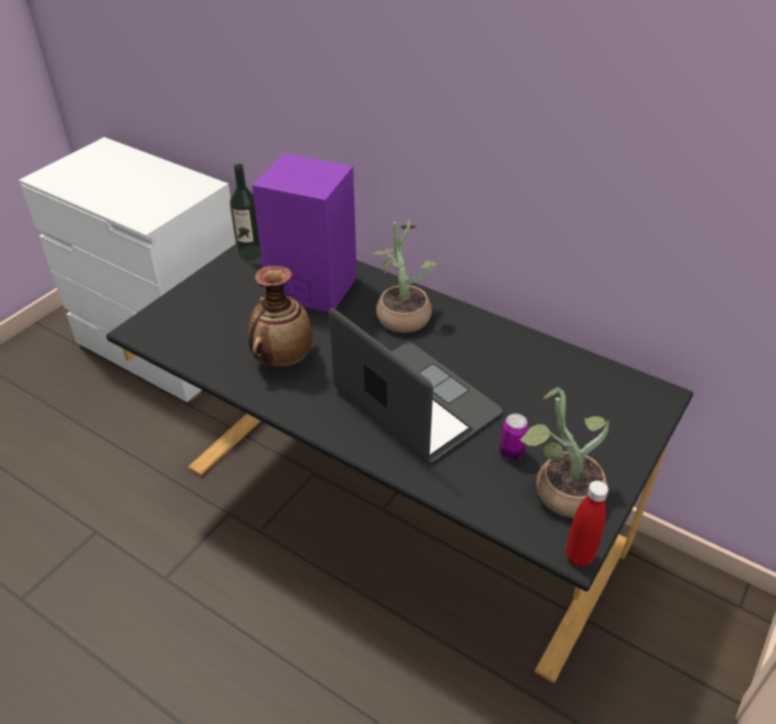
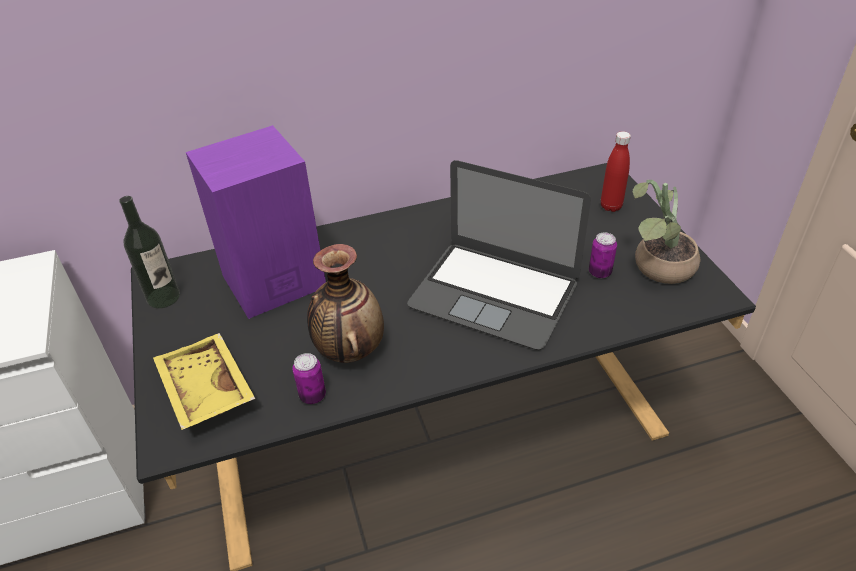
camera: 50 degrees left, 0 degrees up
laptop [329,308,502,462] -> laptop turned 150 degrees counterclockwise [407,160,591,350]
potted plant [374,220,437,333] -> none
red bottle [565,481,608,567] -> red bottle moved to [601,131,631,212]
none -> yellow tray [153,333,255,430]
none -> can [293,353,326,404]

